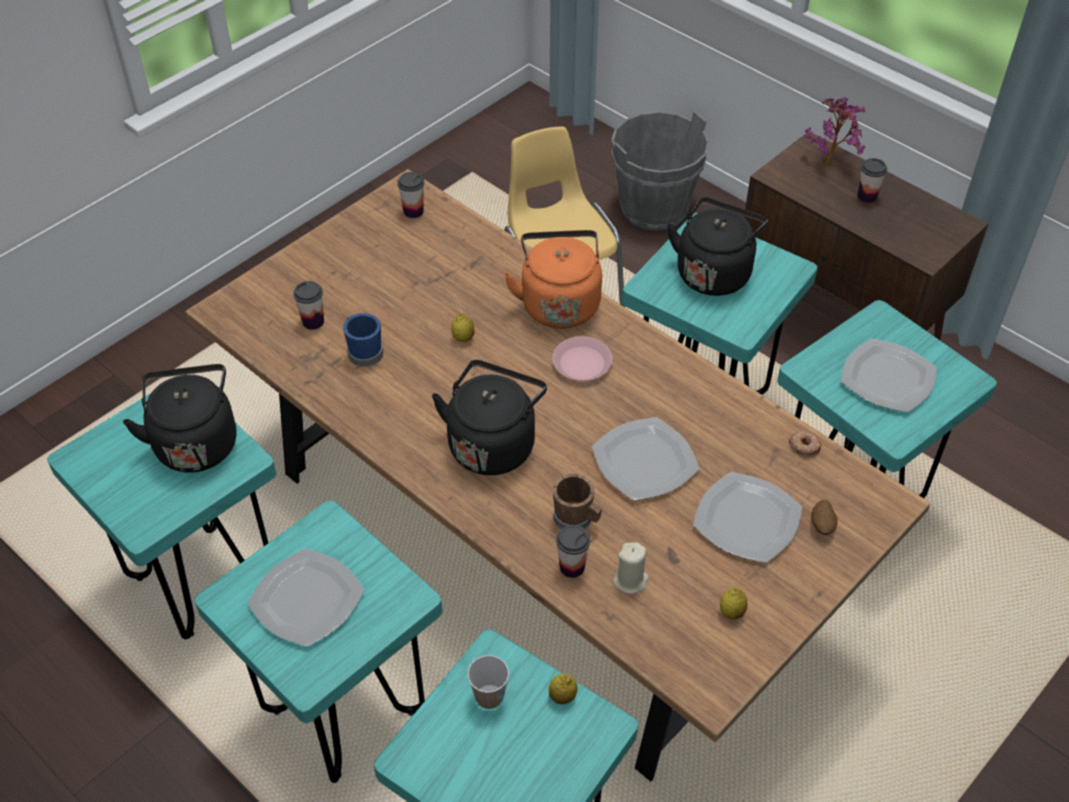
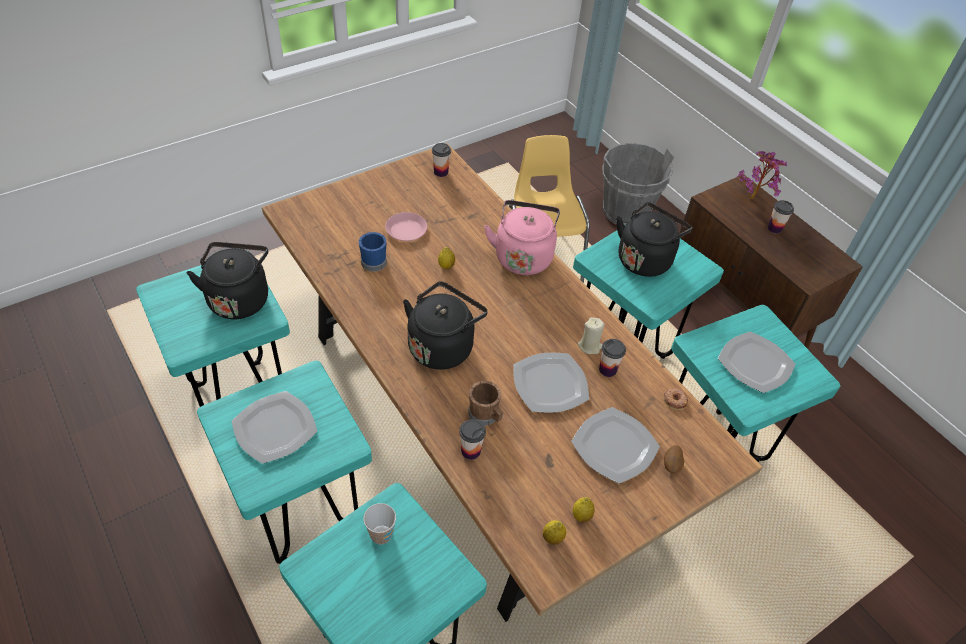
camera: 10 degrees right, 0 degrees up
cup [293,281,324,330] -> cup moved to [599,339,626,377]
orange kettle [504,230,602,328] -> pink kettle [484,200,560,275]
lemon [549,673,578,704] -> lemon moved to [543,520,566,545]
pink plate [552,336,613,381] -> pink plate moved to [385,212,427,241]
beige candle [613,542,649,594] -> beige candle moved to [578,318,604,354]

